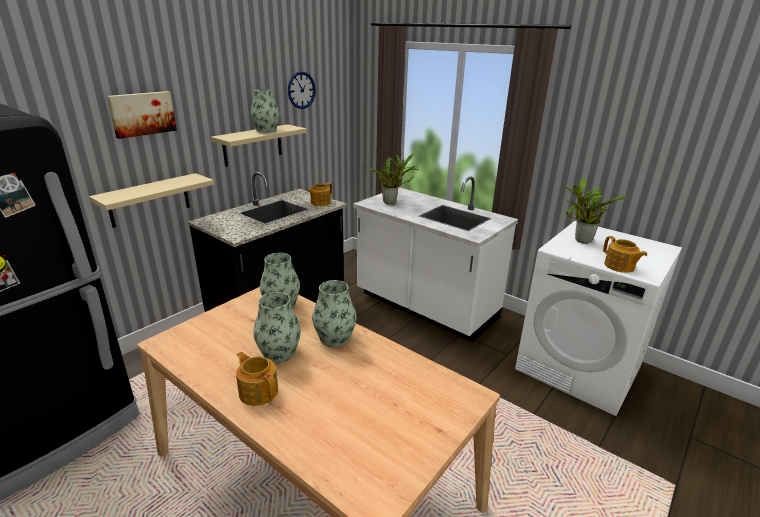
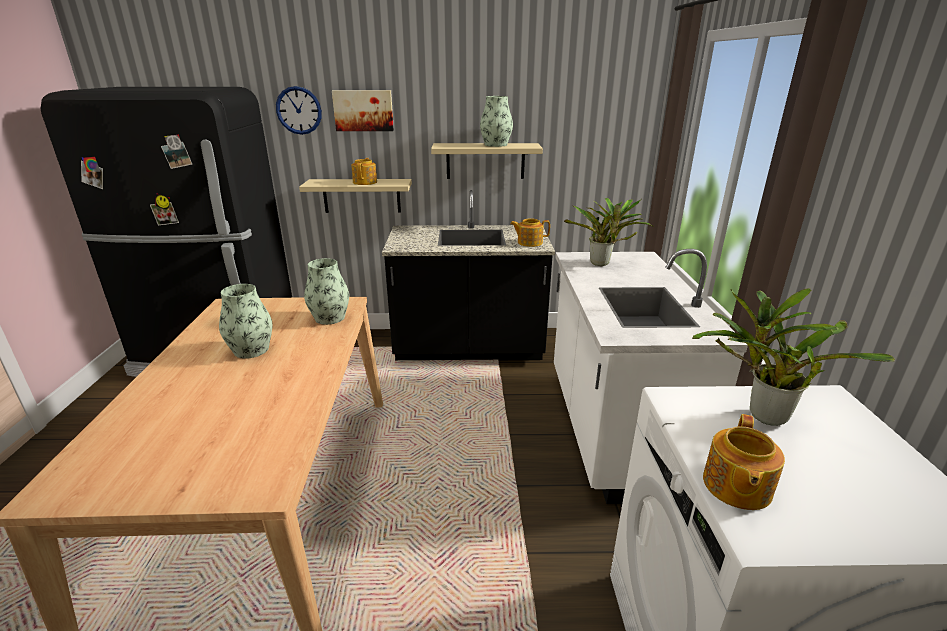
camera: 50 degrees right, 0 degrees up
teapot [236,352,278,406] -> teapot moved to [351,158,377,185]
wall clock [288,71,316,109] -> wall clock moved to [276,86,322,135]
vase [312,280,357,347] -> none

